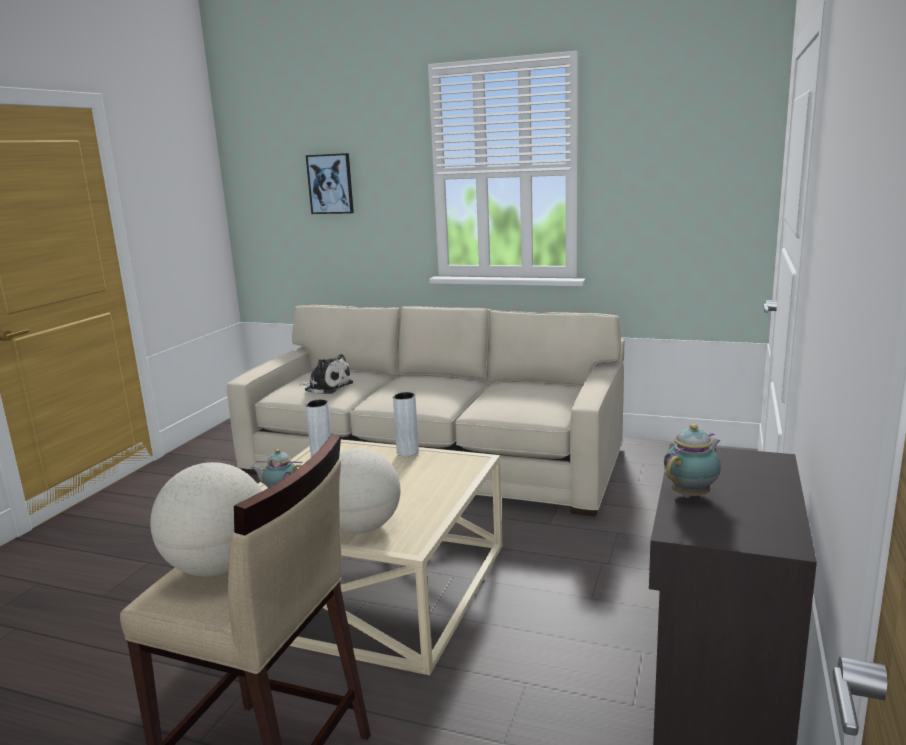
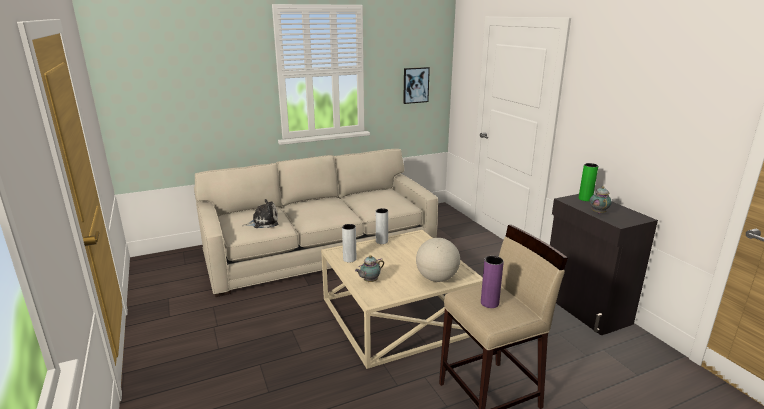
camera: 45 degrees left, 5 degrees up
globe [150,462,262,576] -> purple vase [481,256,504,308]
picture [306,153,354,214] -> picture moved to [403,67,430,104]
none -> green vase [579,163,598,201]

